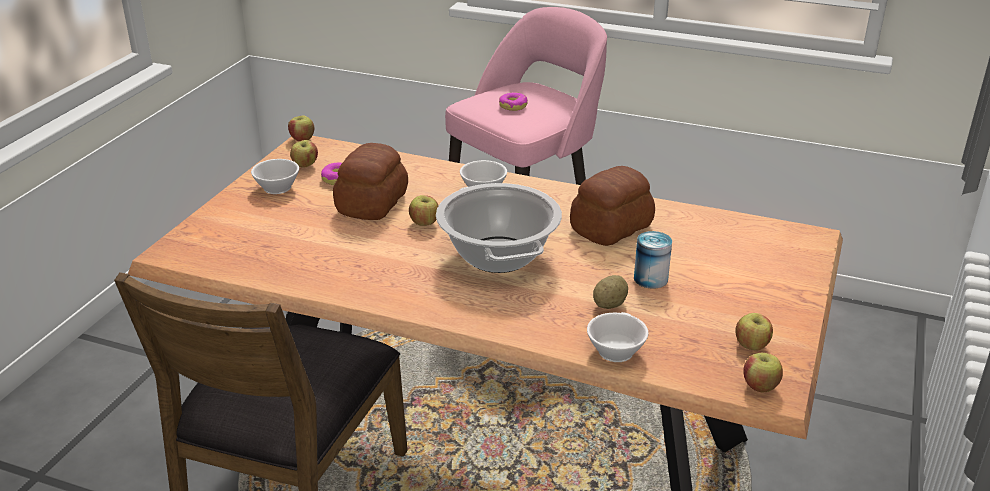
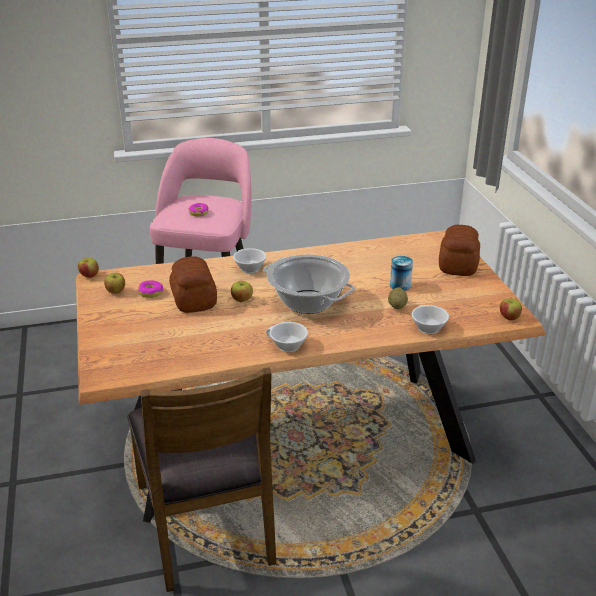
camera: 35 degrees left, 0 degrees up
white cup [251,159,299,194] -> white cup moved to [266,322,308,352]
bread [570,166,655,246] -> bread moved to [439,225,480,276]
apple [736,313,773,351] -> none

